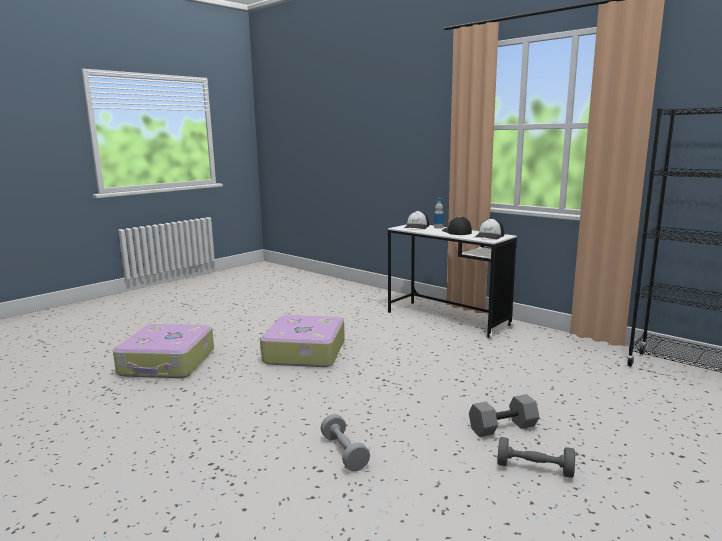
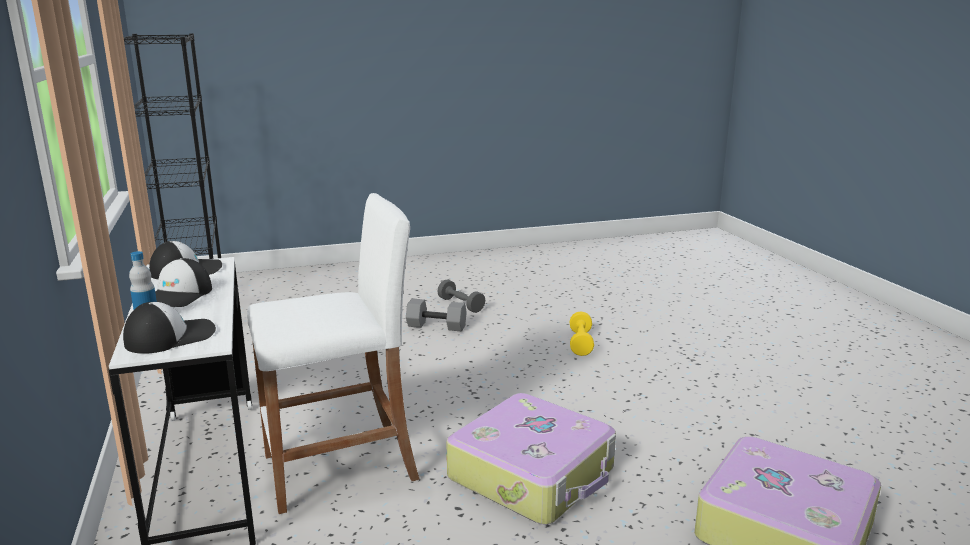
camera: 150 degrees left, 5 degrees up
grey dumbbell [320,414,370,471] -> yellow dumbbell [570,311,594,356]
none -> white stool [247,193,420,514]

